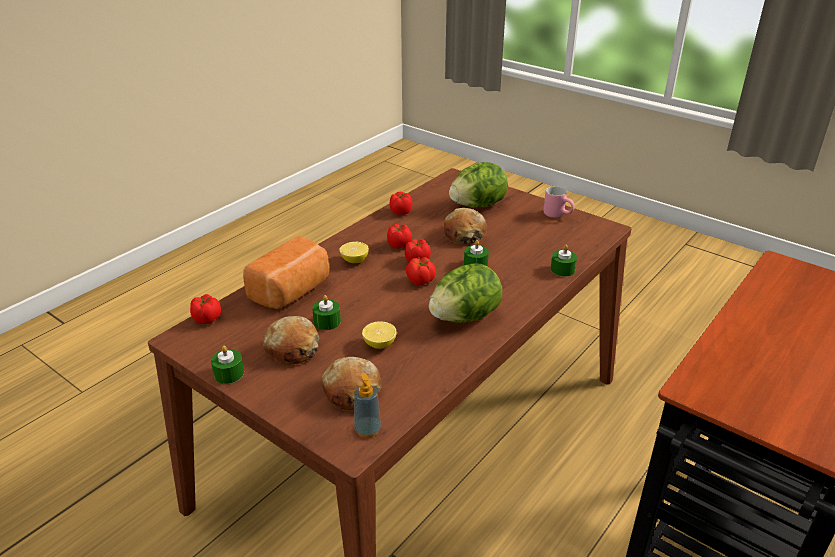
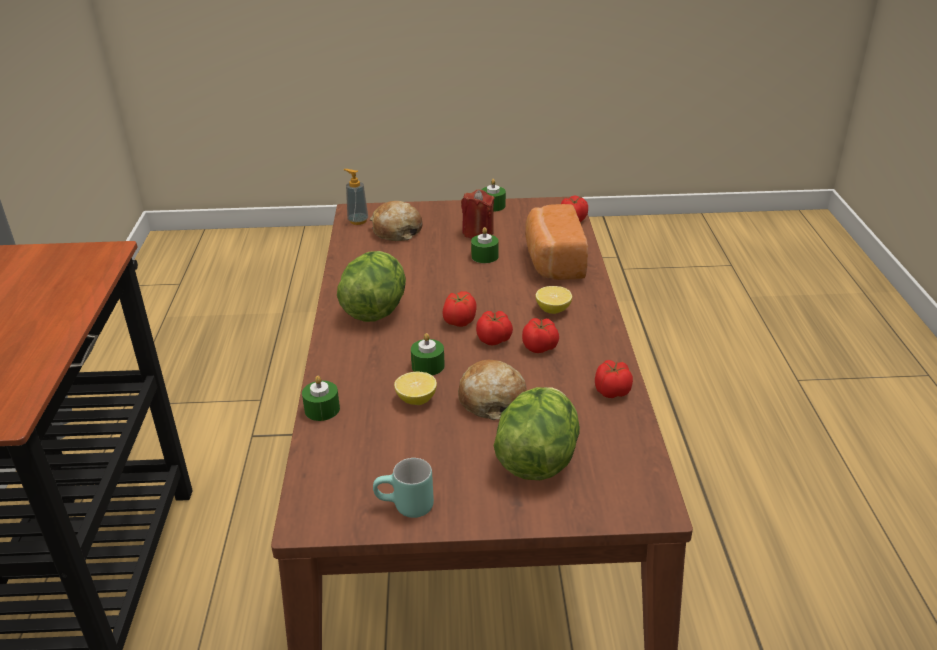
camera: 140 degrees right, 0 degrees up
bread [263,316,319,365] -> red candle [461,189,494,239]
lemon [362,321,397,349] -> lemon moved to [394,372,437,405]
pink mug [544,186,575,218] -> turquoise mug [373,458,434,518]

